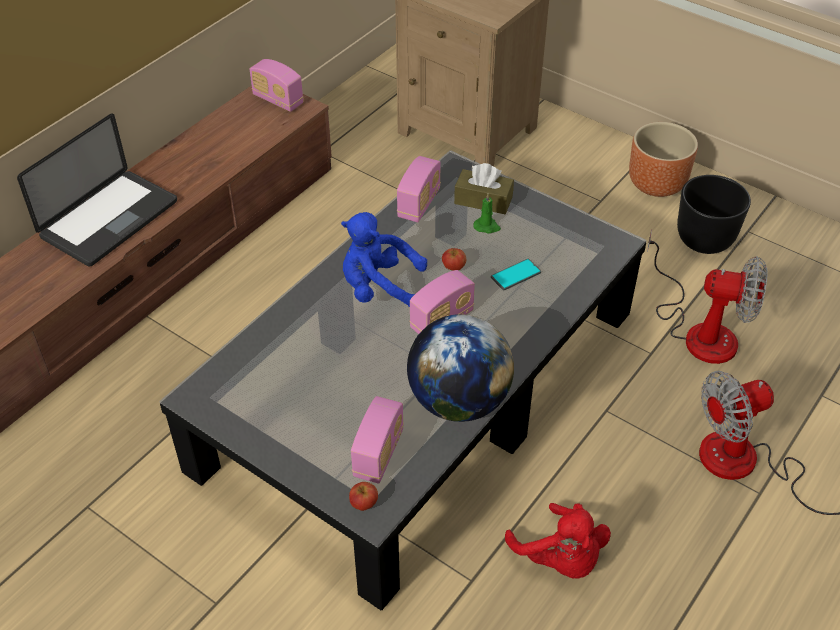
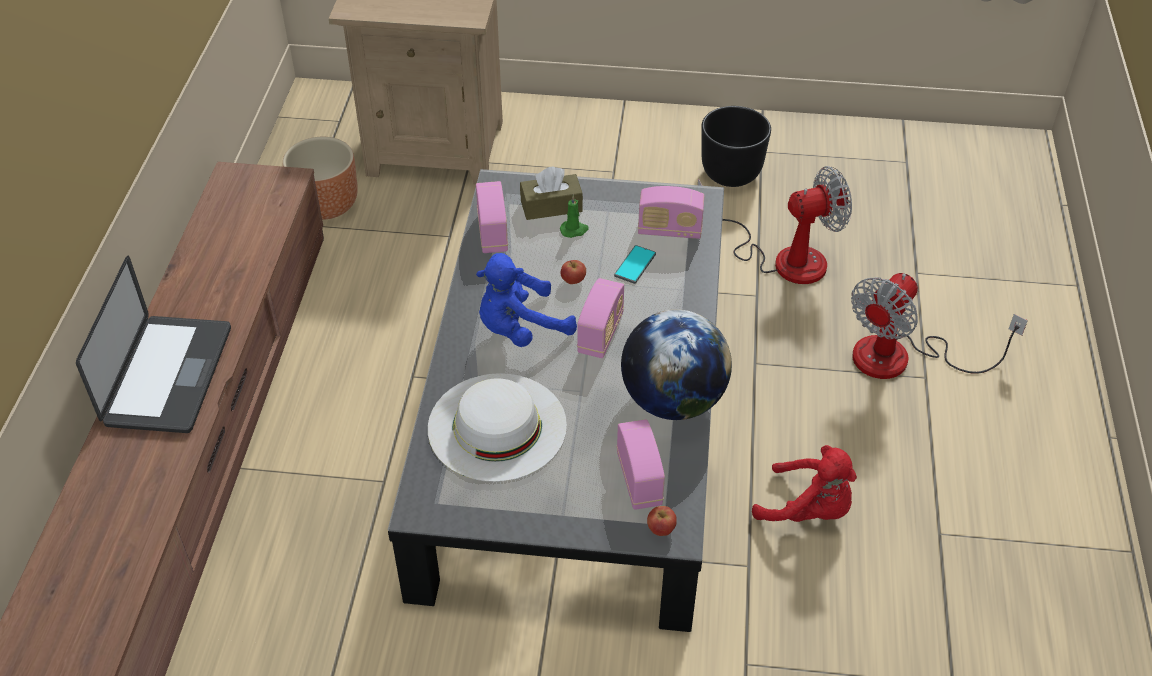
camera: 30 degrees left, 0 degrees up
radio [250,59,303,112] -> radio moved to [638,186,704,239]
brown planter [629,122,698,197] -> brown planter moved to [283,137,357,220]
none -> white hat [428,373,567,482]

